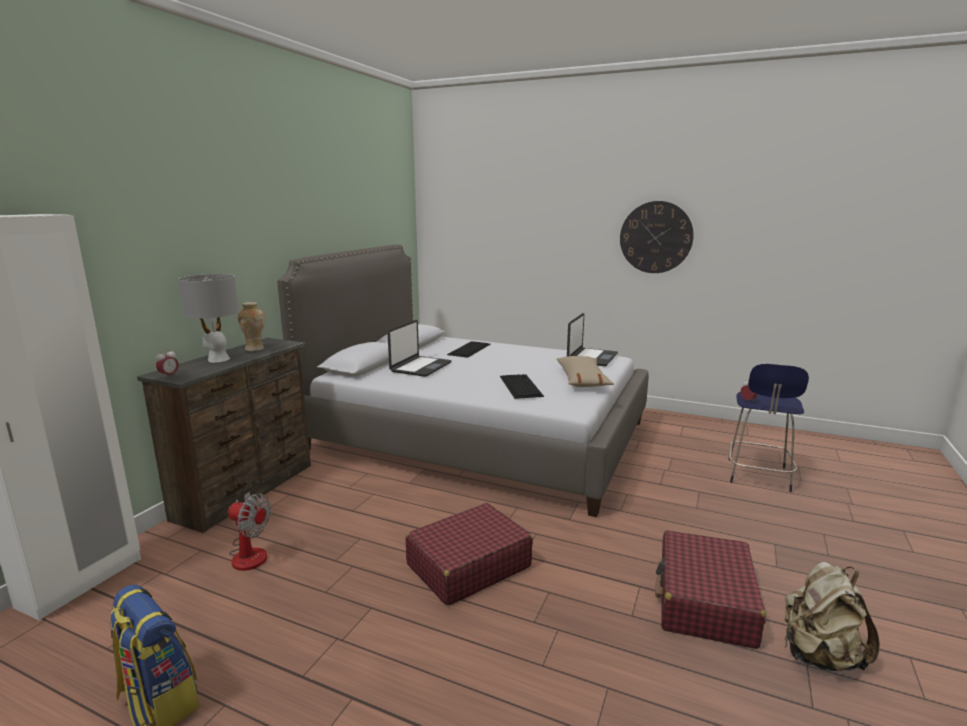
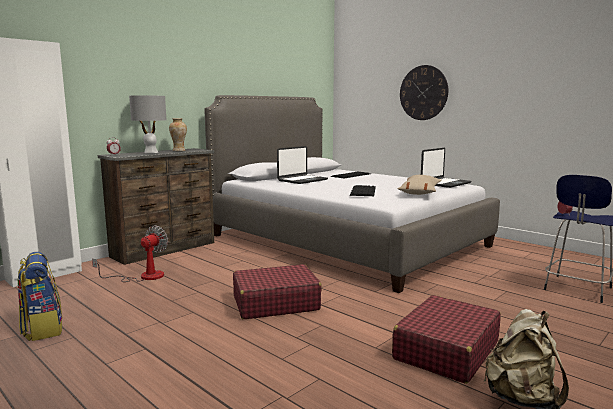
camera: 20 degrees right, 5 degrees down
fan [228,491,271,571] -> fan turned 105 degrees counterclockwise [92,225,168,282]
wall clock [620,201,694,273] -> wall clock moved to [400,65,448,120]

